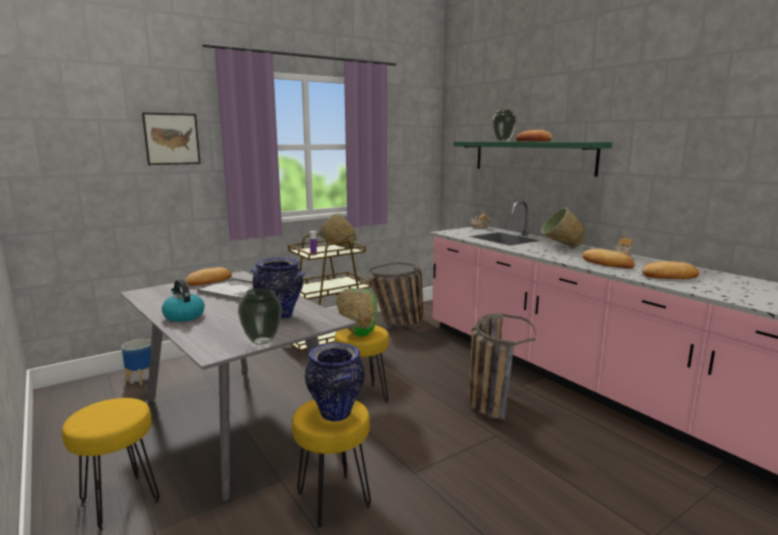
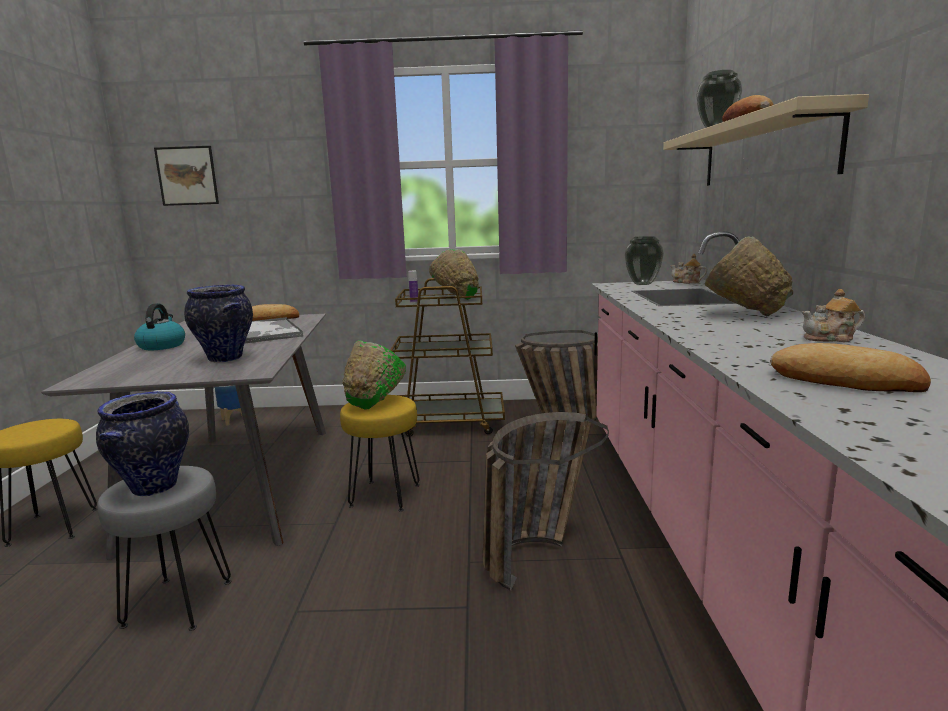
camera: 35 degrees right, 0 degrees up
picture [142,112,201,165] -> picture moved to [154,146,219,206]
vase [238,288,282,345] -> vase moved to [625,236,664,285]
yellow stool [292,400,371,528] -> grey stool [97,466,231,631]
green shelf [453,141,613,177] -> beige shelf [663,94,869,186]
bread [582,249,634,269] -> none

